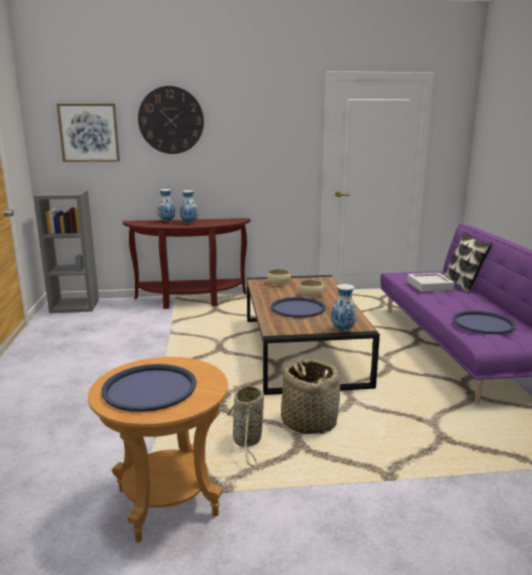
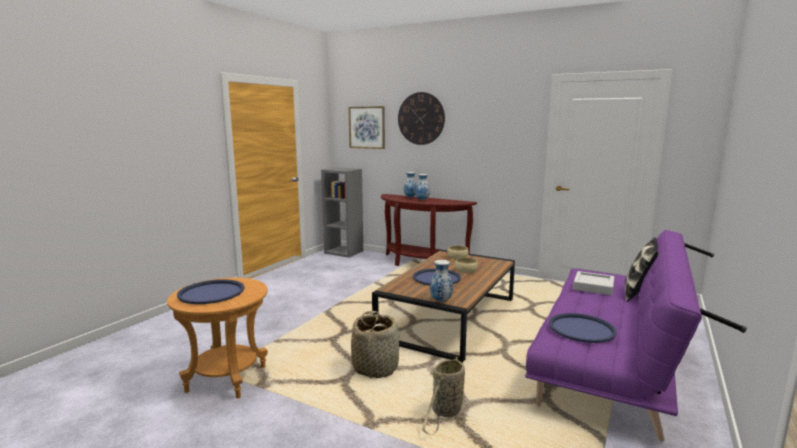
camera: 35 degrees right, 5 degrees down
basket [227,383,264,466] -> basket moved to [422,357,465,435]

